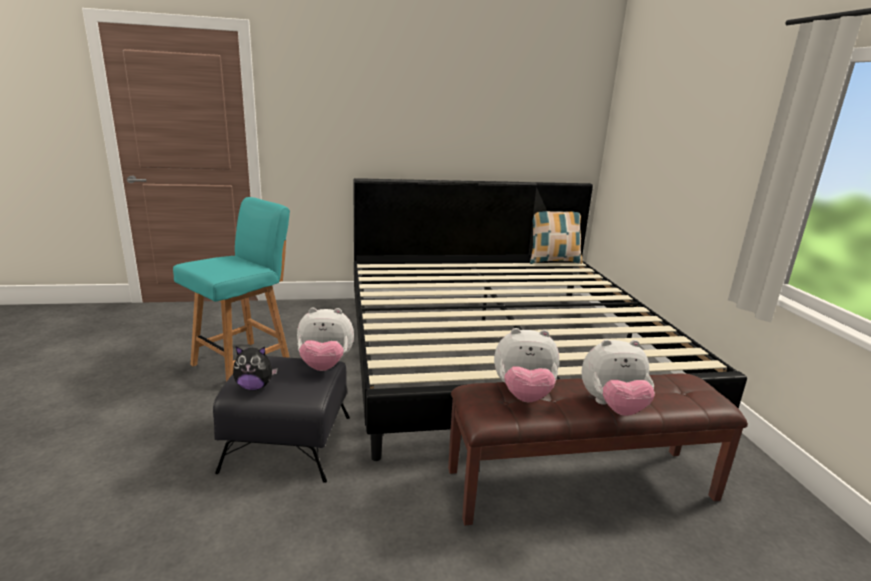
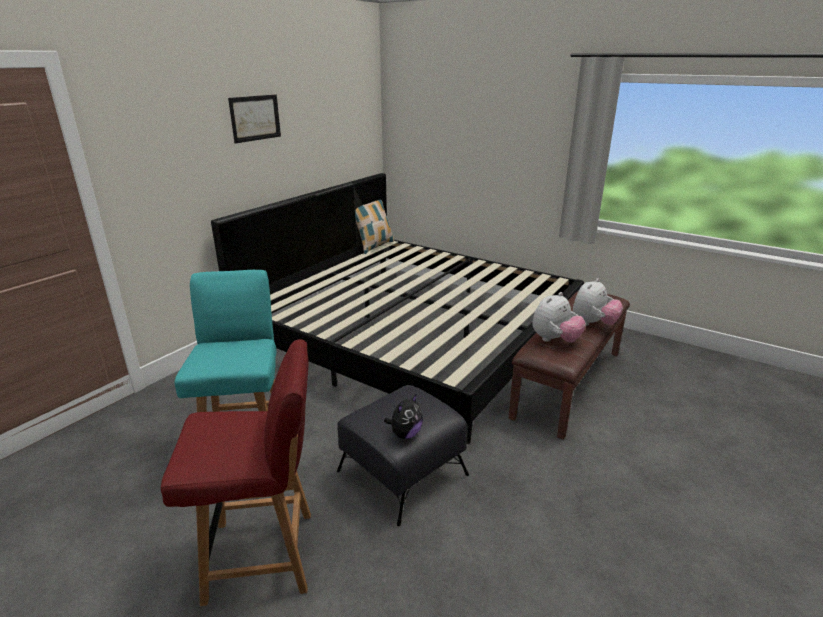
camera: 45 degrees left, 5 degrees up
plush toy [297,307,354,371] -> none
none -> red chair [161,339,311,606]
none -> picture [228,94,281,143]

